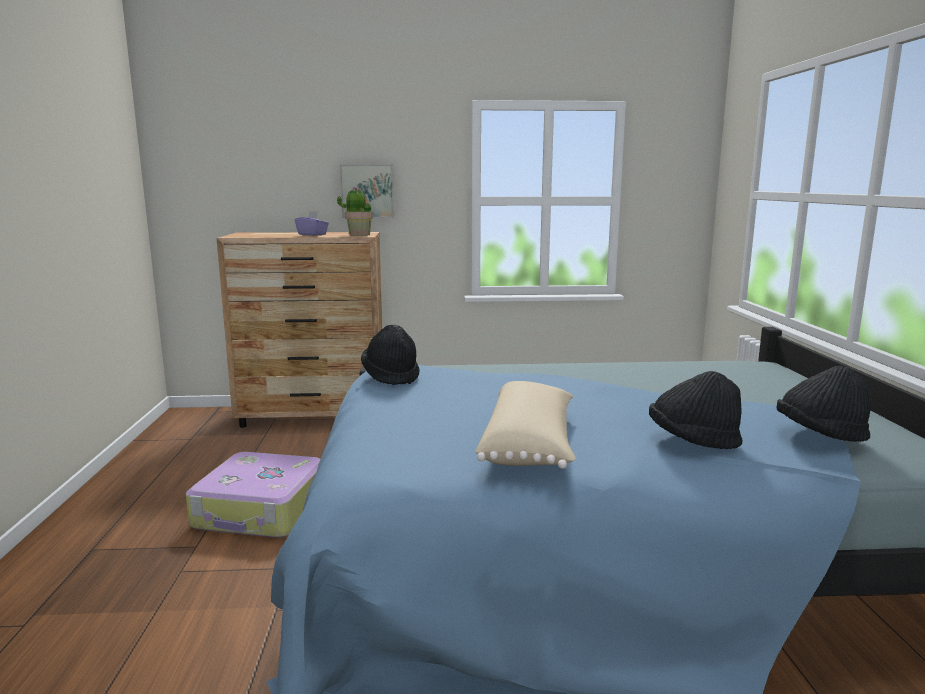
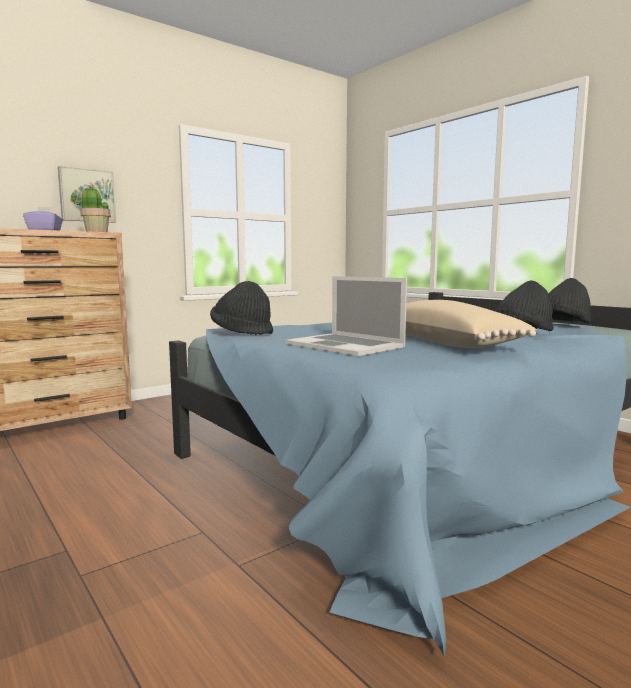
camera: 35 degrees left, 5 degrees down
suitcase [186,452,320,538] -> none
none -> laptop [286,276,407,356]

